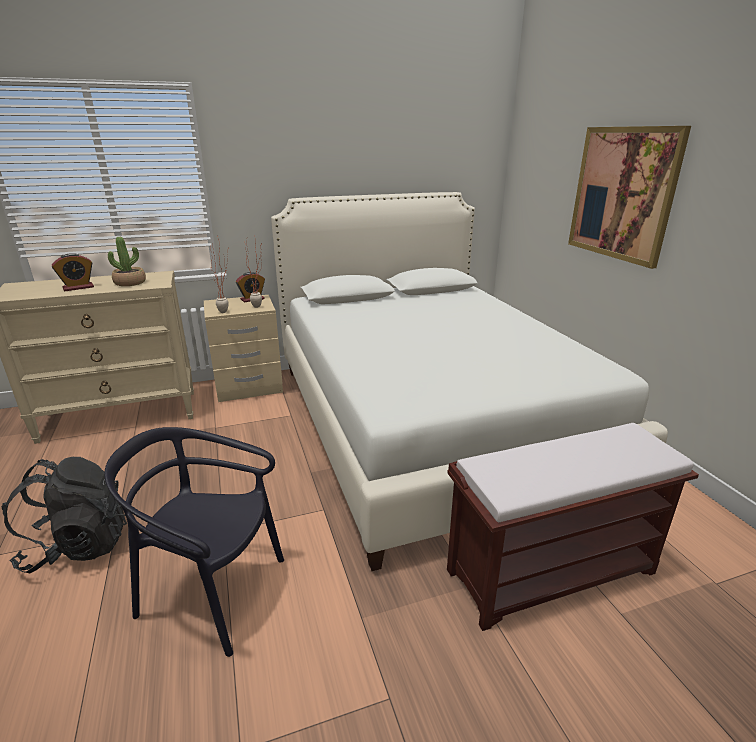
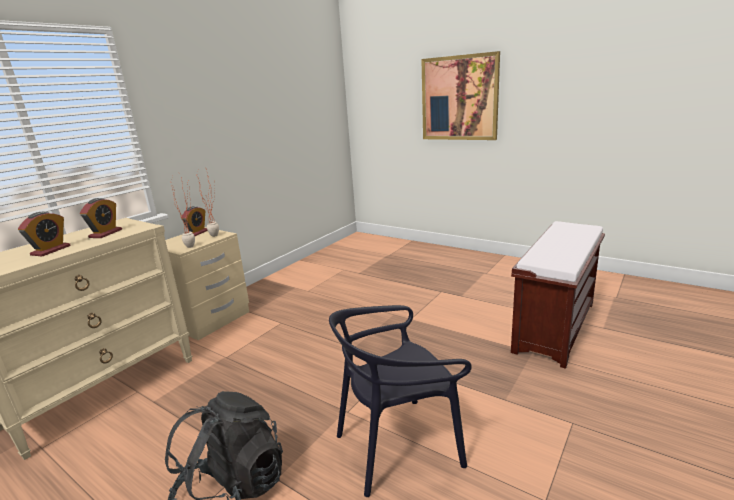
camera: 35 degrees left, 5 degrees down
potted plant [108,237,146,286] -> alarm clock [80,198,122,238]
white bed [271,192,668,571] -> none

